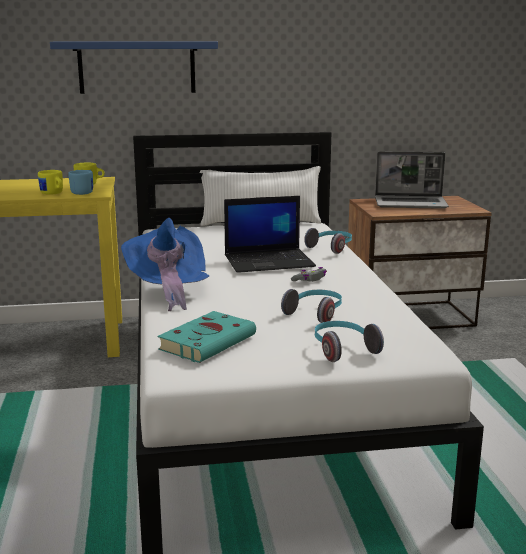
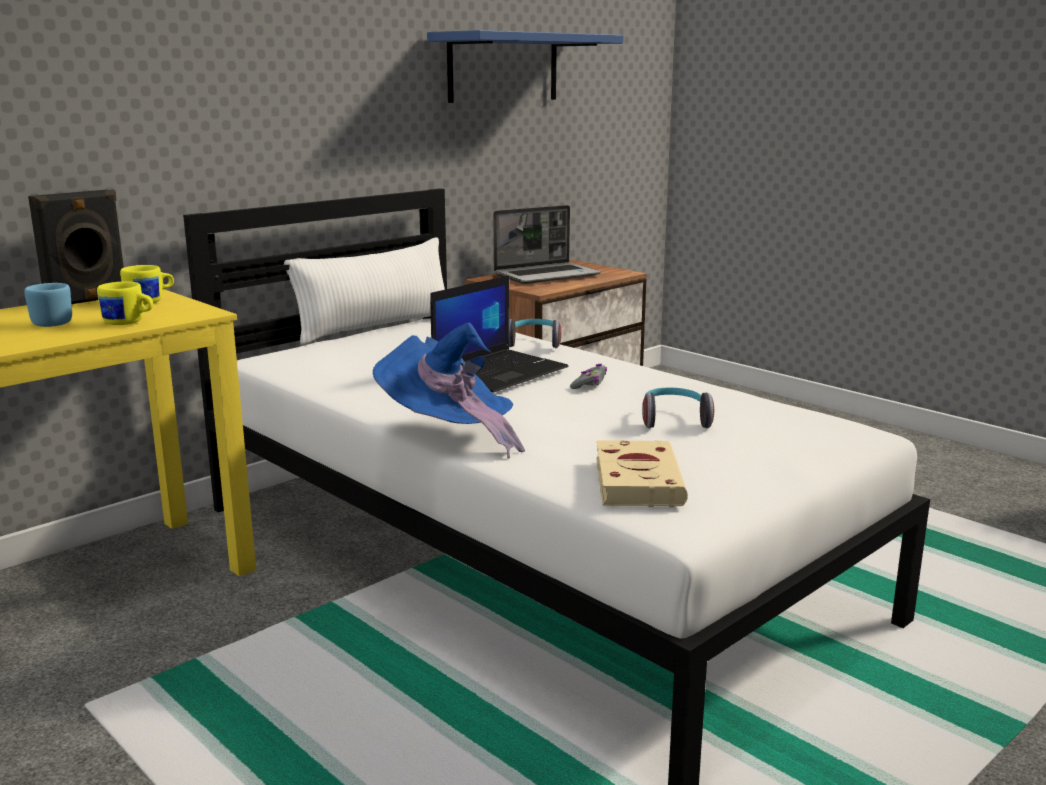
camera: 35 degrees left, 0 degrees up
blue shelf [50,41,218,94] -> blue shelf moved to [427,30,623,103]
blue mug [68,170,93,195] -> blue mug moved to [24,283,72,327]
turquoise book [158,311,256,363] -> beige book [596,440,688,507]
headphones [315,321,384,362] -> none
none -> black speaker [28,190,124,304]

